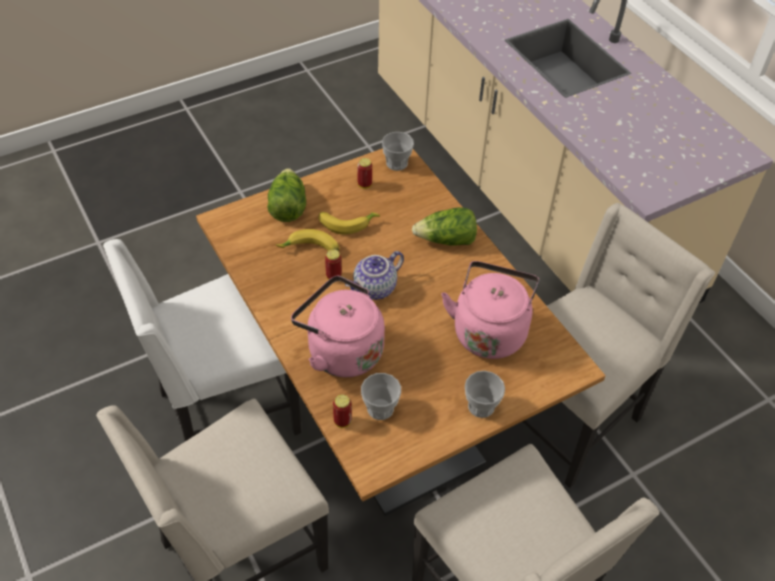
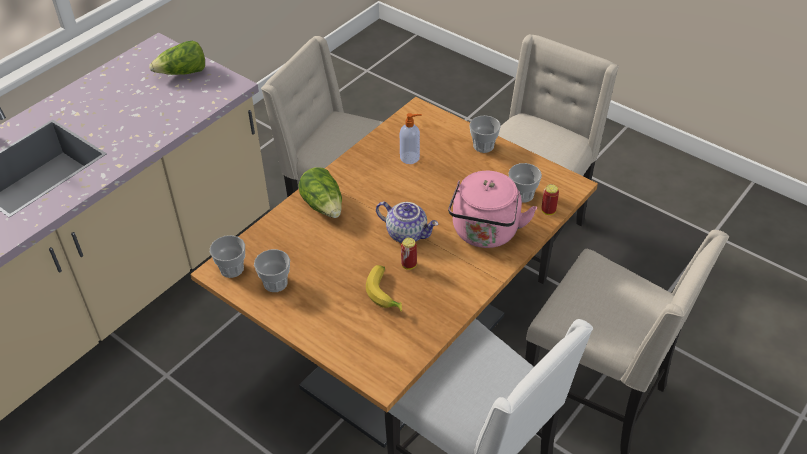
camera: 110 degrees left, 5 degrees down
lettuce [267,168,306,222] -> lettuce moved to [149,41,205,75]
banana [318,212,380,235] -> none
can [357,158,372,189] -> cup [254,249,290,292]
pink kettle [441,261,540,359] -> soap dispenser [400,113,422,164]

